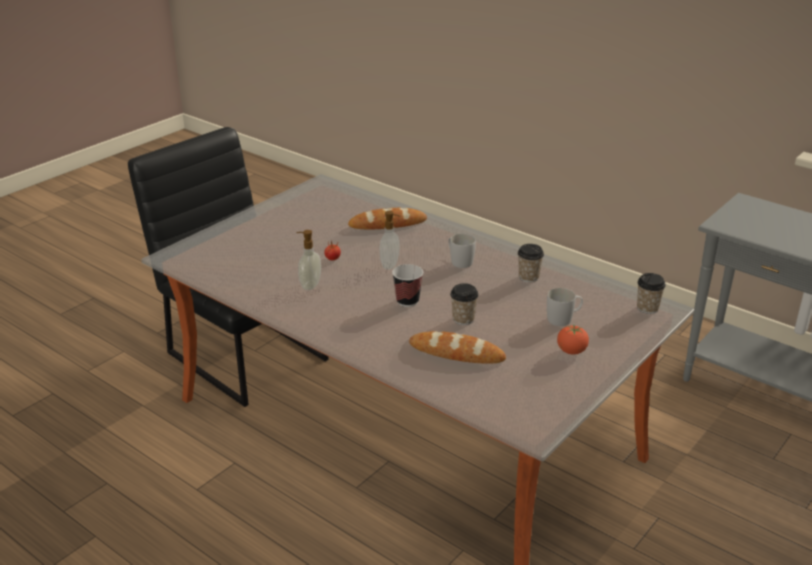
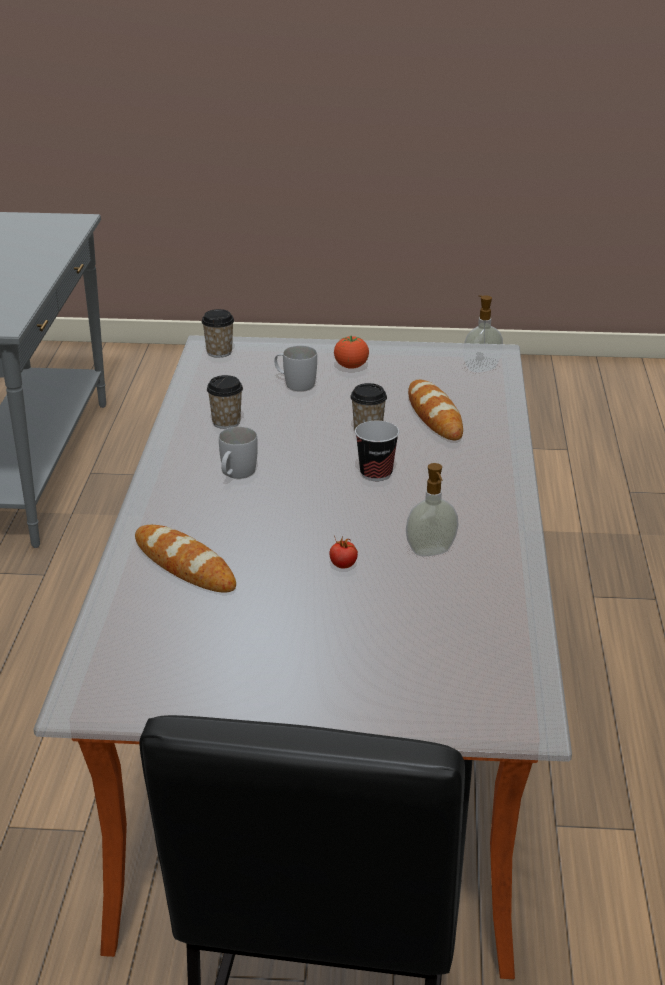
camera: 125 degrees left, 0 degrees up
soap dispenser [380,211,401,269] -> soap dispenser moved to [463,295,503,373]

